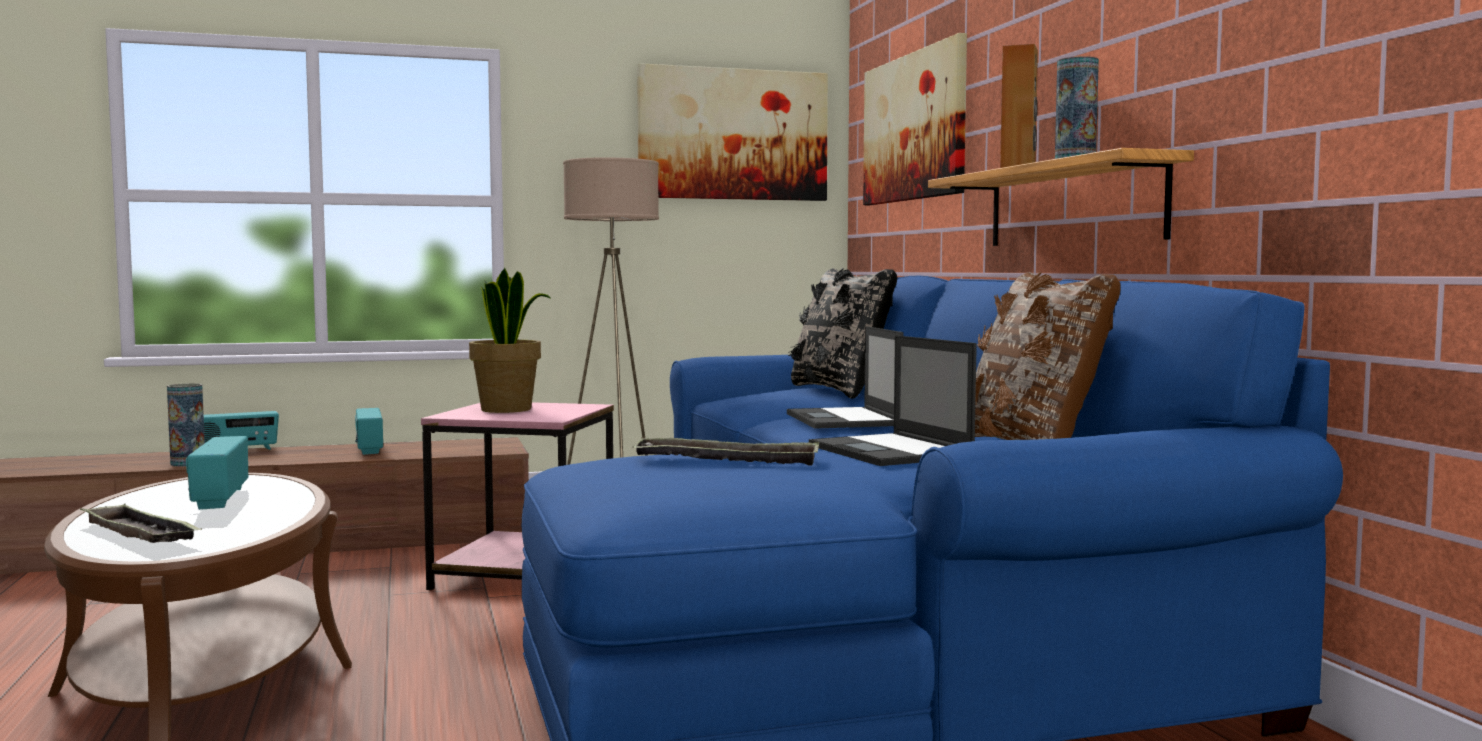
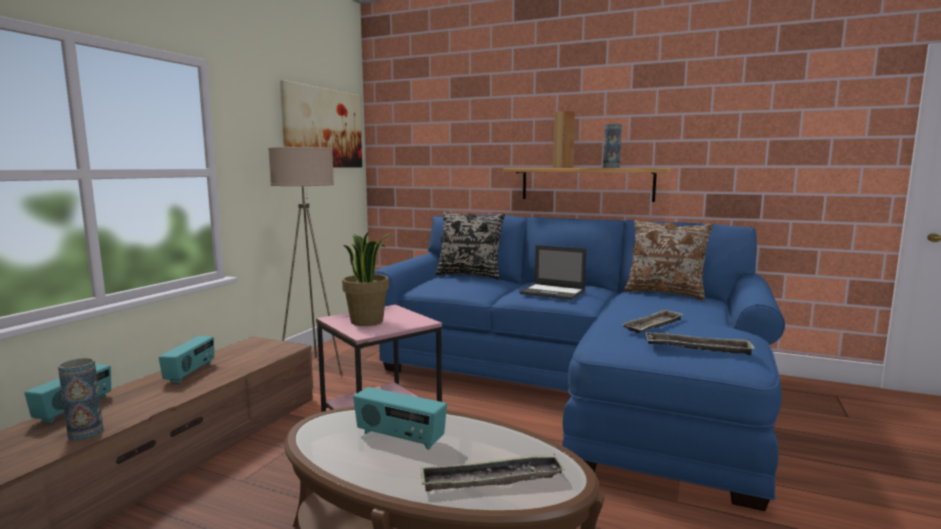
camera: 50 degrees left, 5 degrees up
radio [355,408,383,455] -> radio turned 105 degrees counterclockwise [159,336,214,383]
laptop [809,335,977,466] -> none
picture [863,33,967,205] -> none
none -> tray [645,332,755,355]

